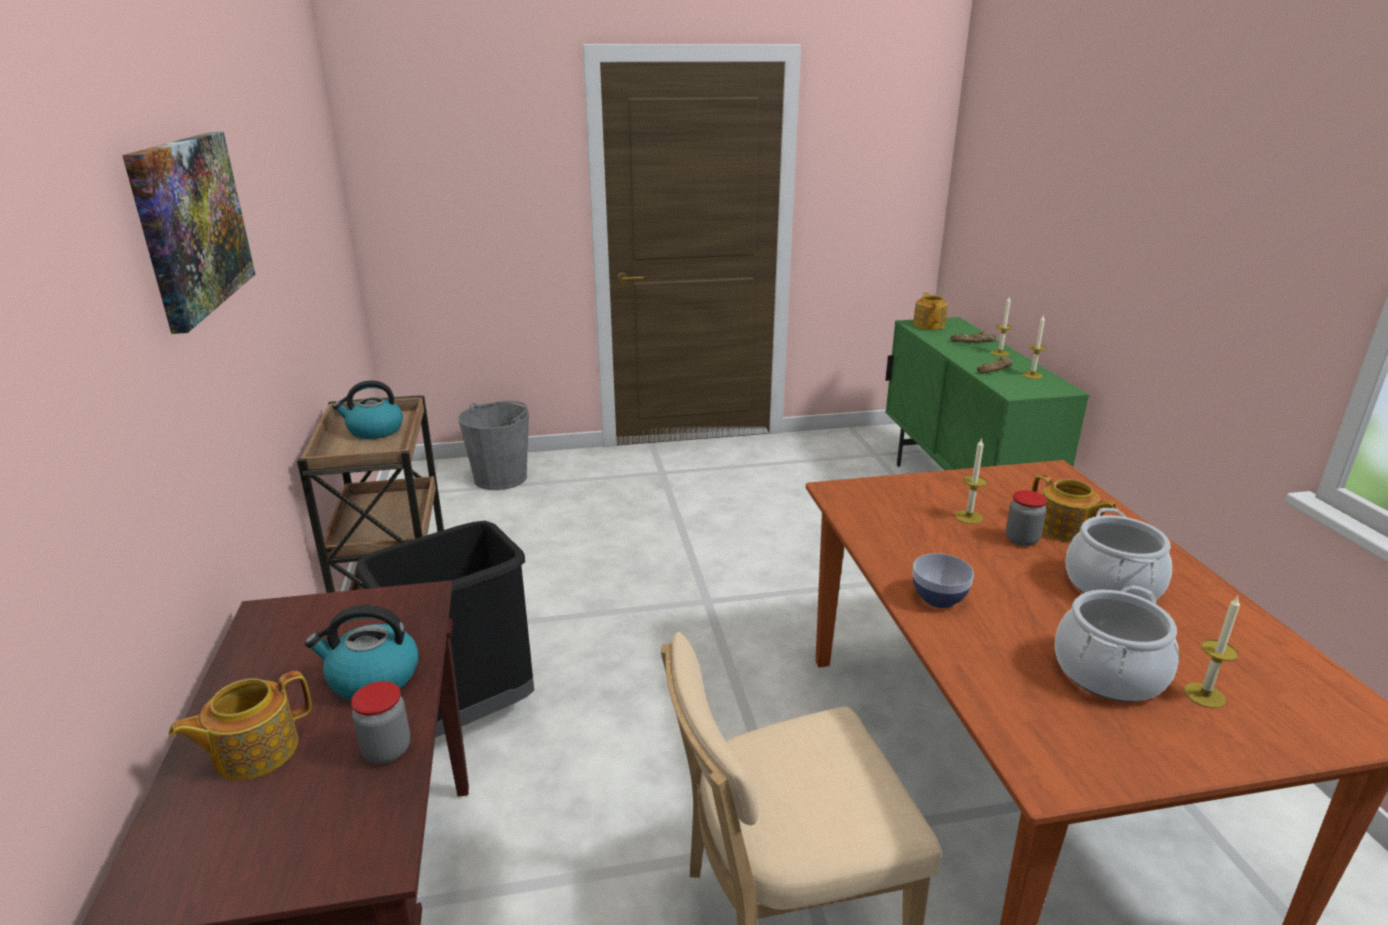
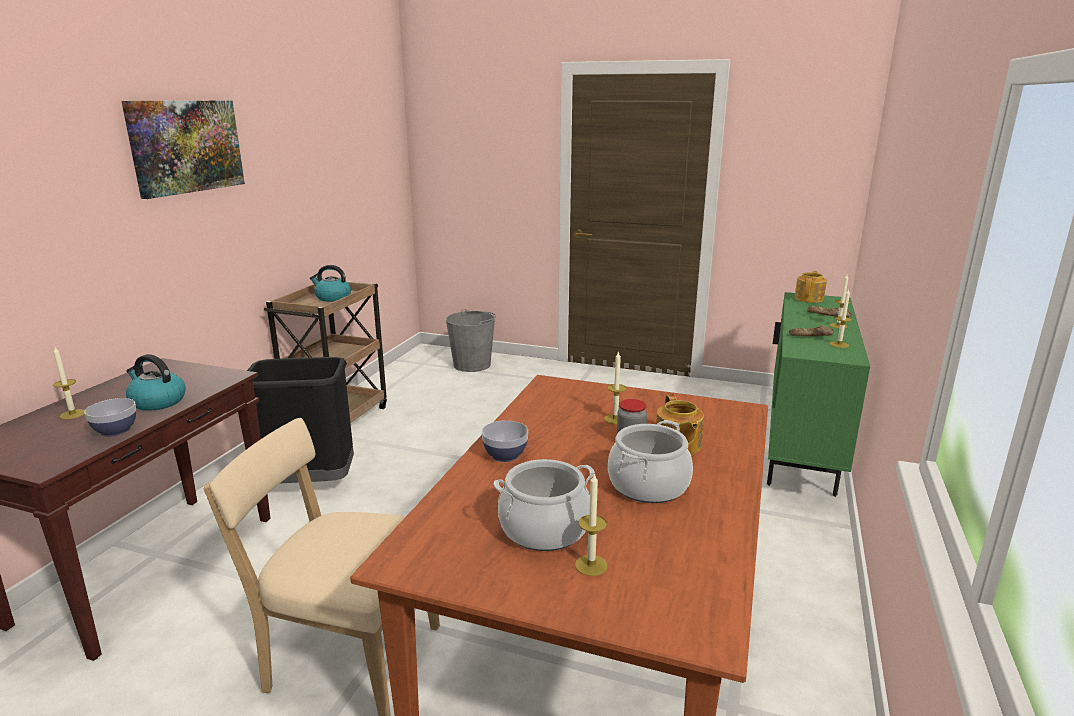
camera: 30 degrees right, 5 degrees down
teapot [168,671,312,780] -> candle [53,347,85,419]
jar [351,681,410,764] -> bowl [84,398,136,436]

